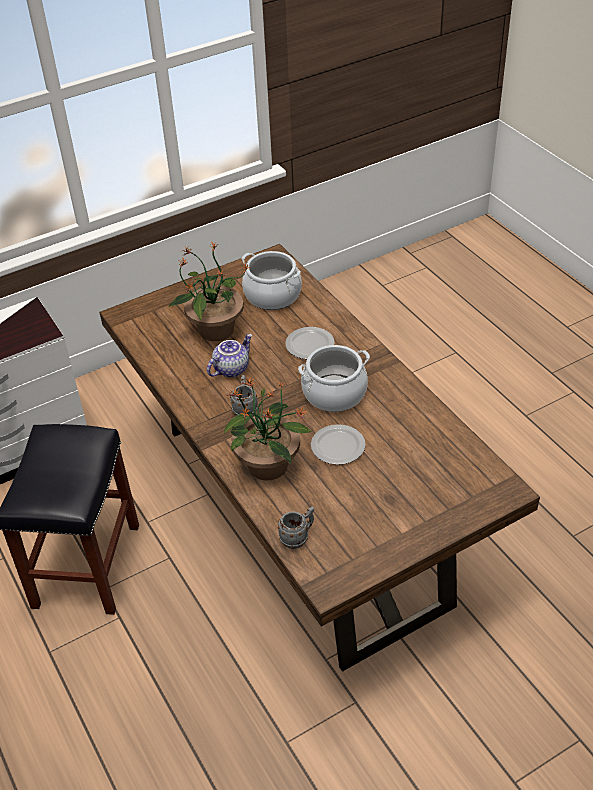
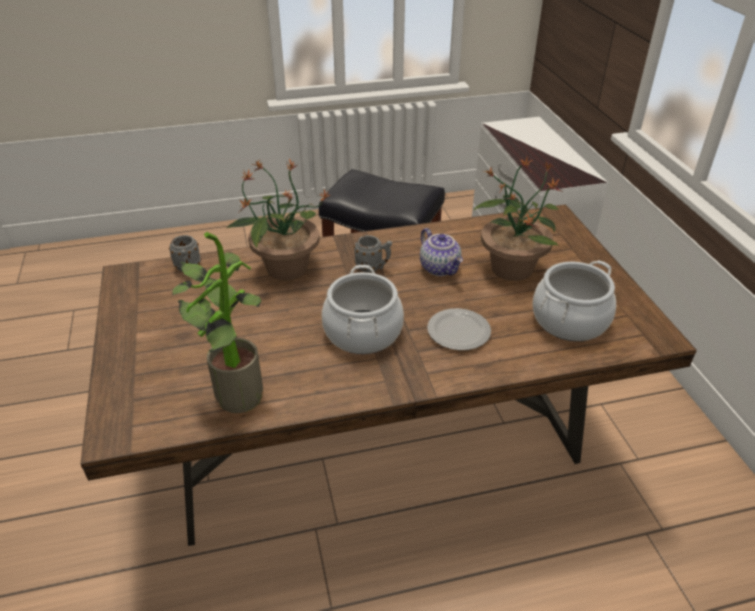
camera: 105 degrees right, 5 degrees down
plate [311,424,366,465] -> none
none -> potted plant [172,232,263,413]

